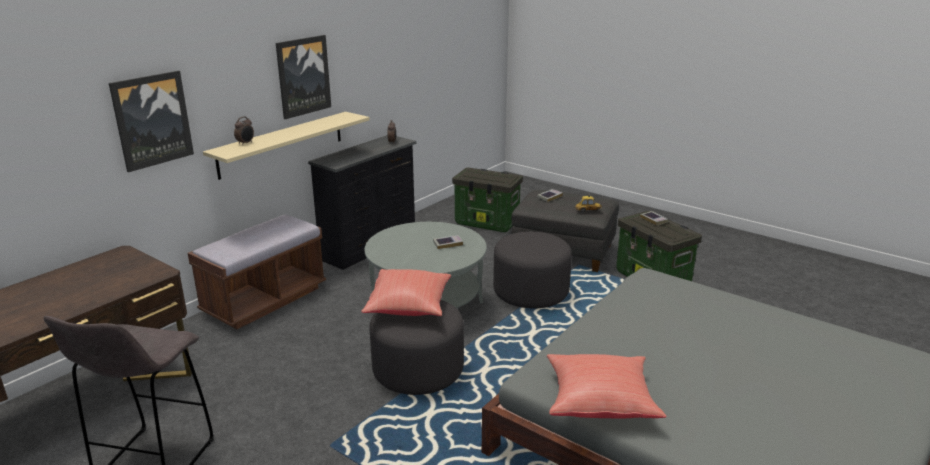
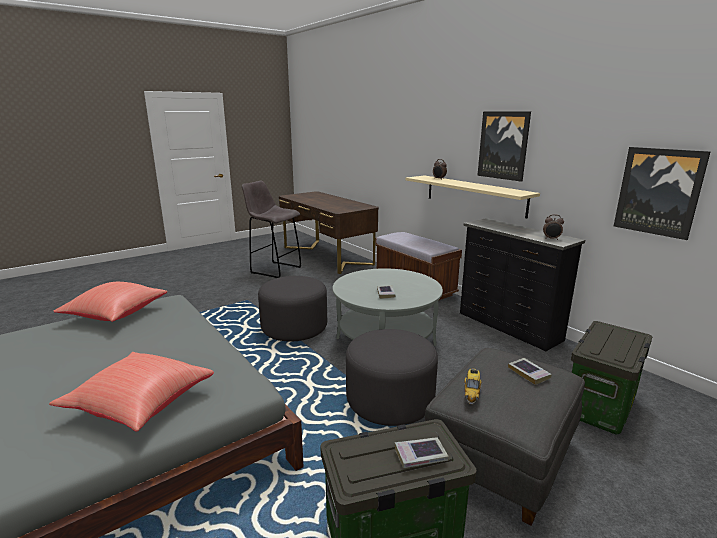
camera: 105 degrees right, 5 degrees down
picture [109,71,194,172] -> picture moved to [614,147,710,240]
red pillow [361,269,451,316] -> red pillow moved to [49,352,214,432]

